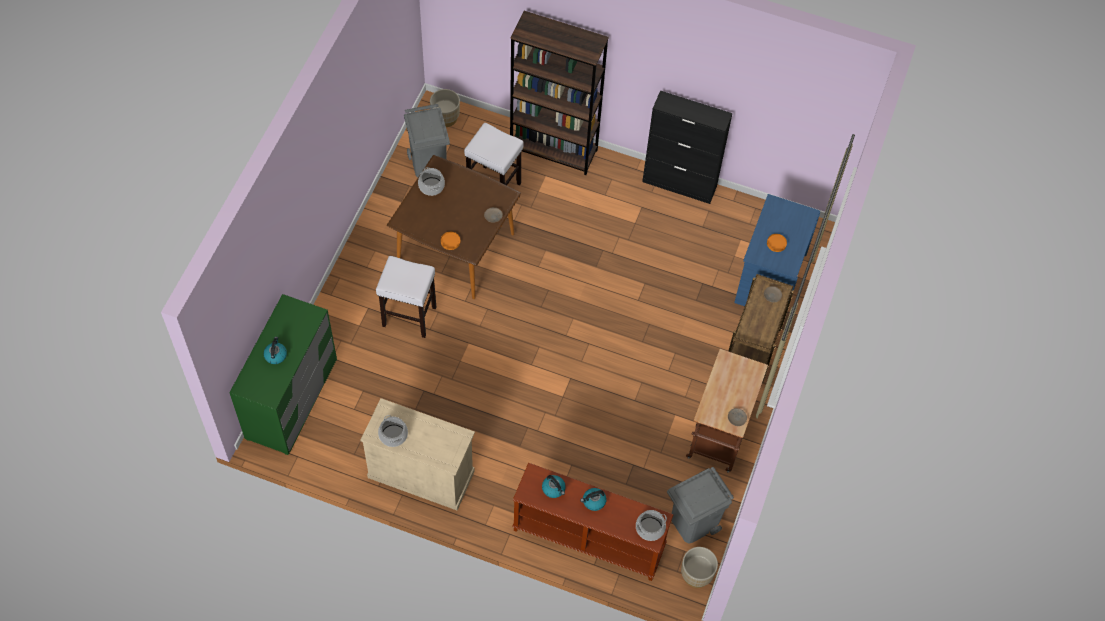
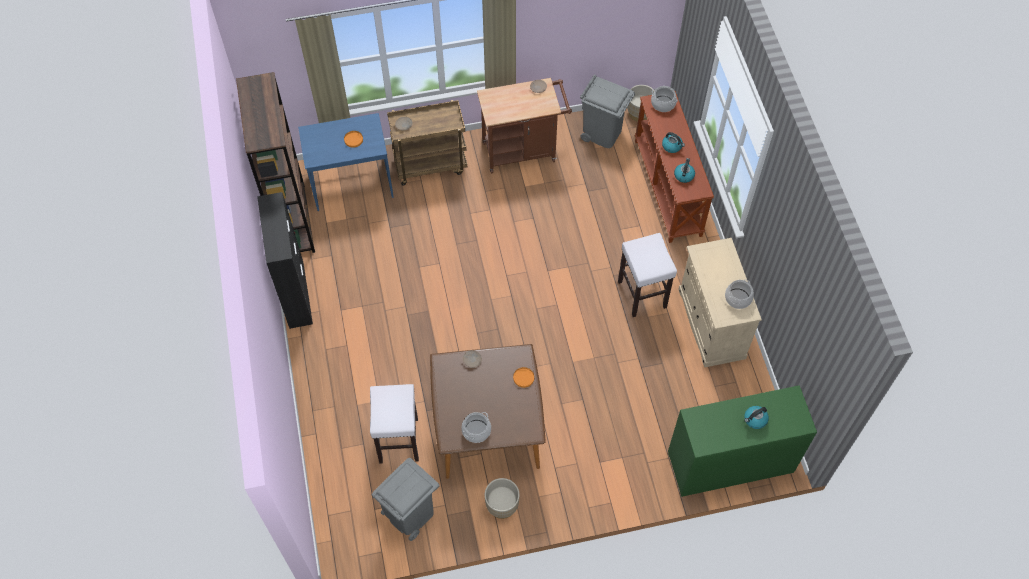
camera: 120 degrees left, 0 degrees up
white stool [376,256,436,338] -> white stool moved to [618,233,677,317]
beige planter [430,89,460,127] -> beige planter moved to [485,478,519,519]
brown bookcase [510,11,609,175] -> brown bookcase moved to [236,72,315,253]

